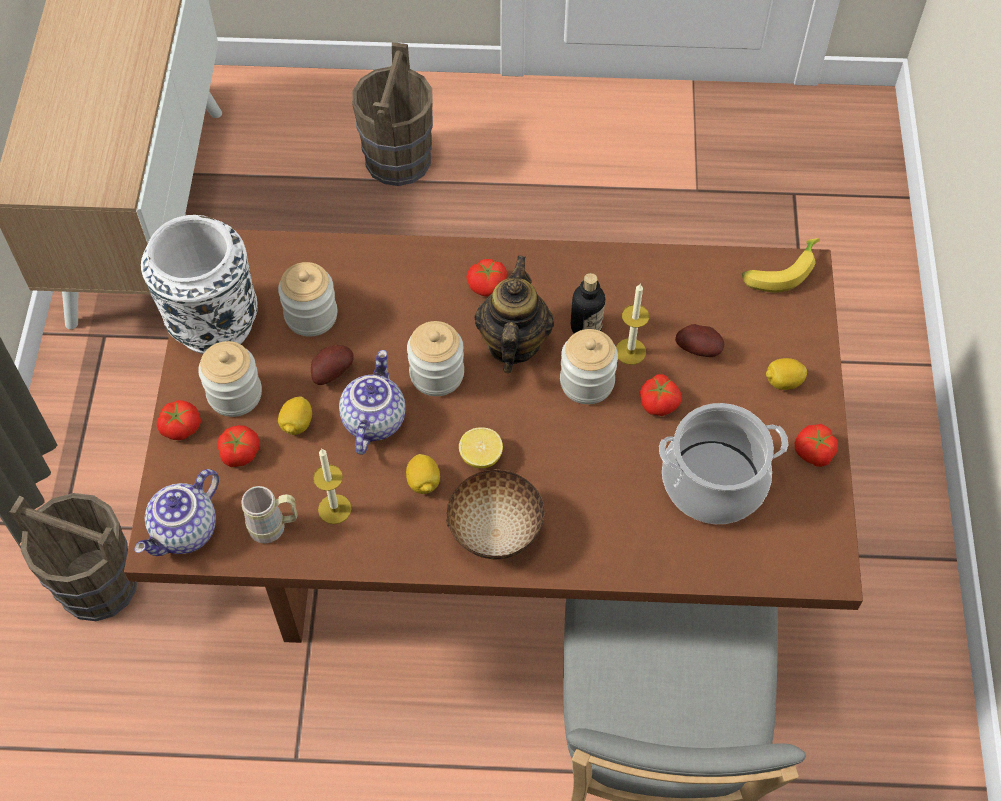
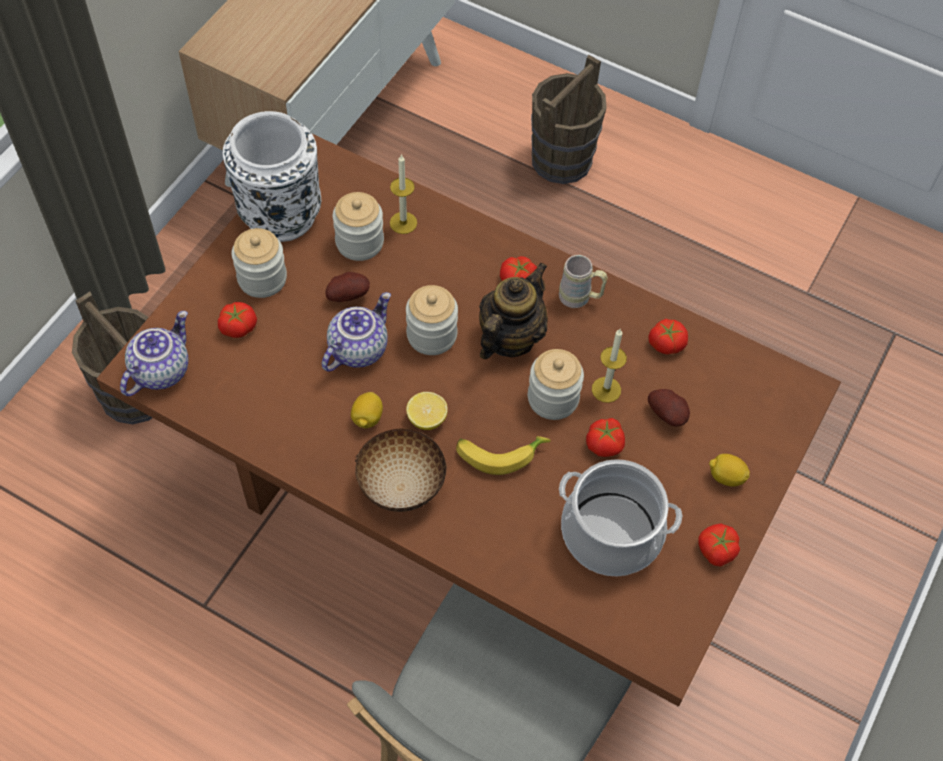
camera: 25 degrees right, 0 degrees up
teapot [134,469,219,556] -> teapot turned 150 degrees clockwise [120,311,188,396]
tomato [157,400,201,440] -> tomato moved to [648,319,688,355]
beige mug [241,486,298,543] -> beige mug moved to [559,255,607,308]
lemon [278,396,312,435] -> none
candle [313,449,352,524] -> candle moved to [390,154,417,234]
bottle [571,273,605,333] -> none
banana [742,238,820,293] -> banana moved to [456,436,551,475]

